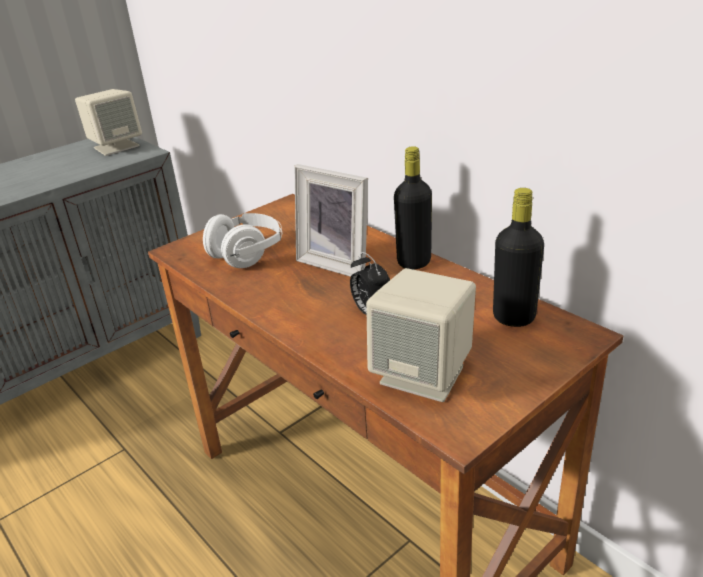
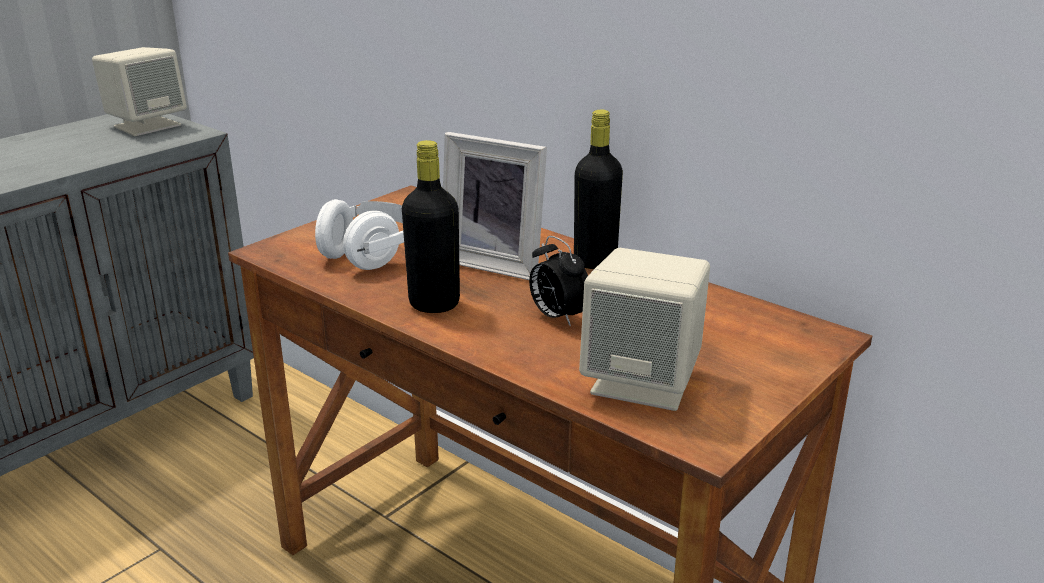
camera: 10 degrees left, 5 degrees down
black bottle [493,188,544,327] -> black bottle moved to [402,140,460,313]

